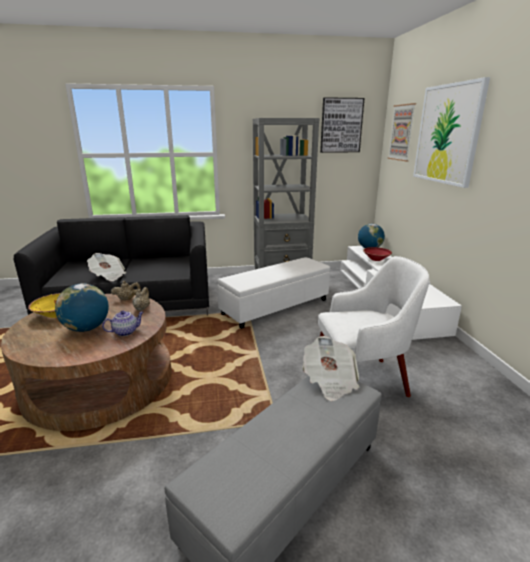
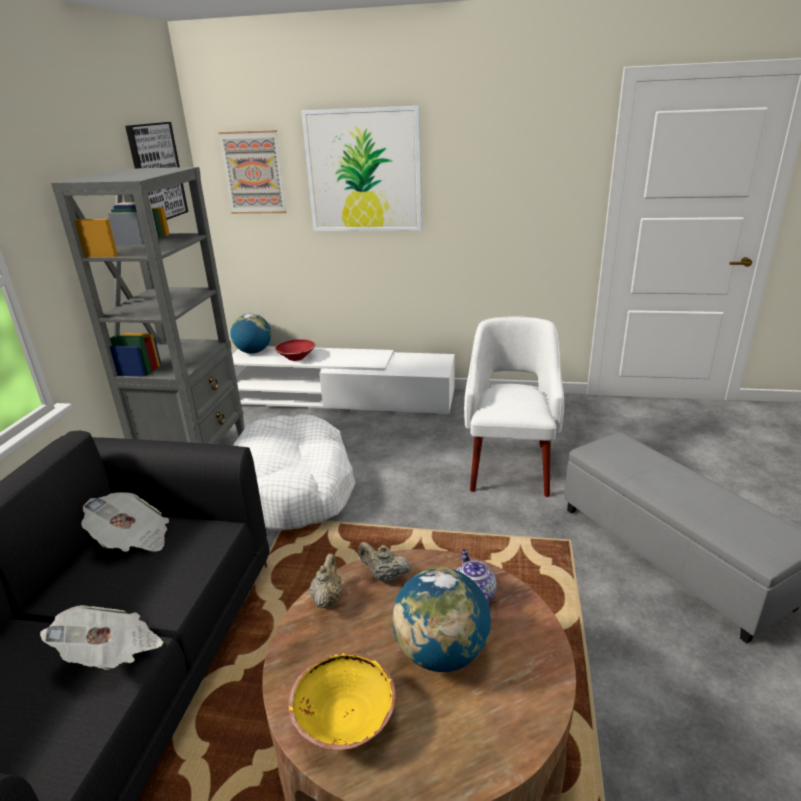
camera: 70 degrees left, 5 degrees up
white ottoman [217,257,330,329] -> white dog bed [233,414,355,530]
newspaper [302,336,359,401] -> newspaper moved to [81,492,169,552]

